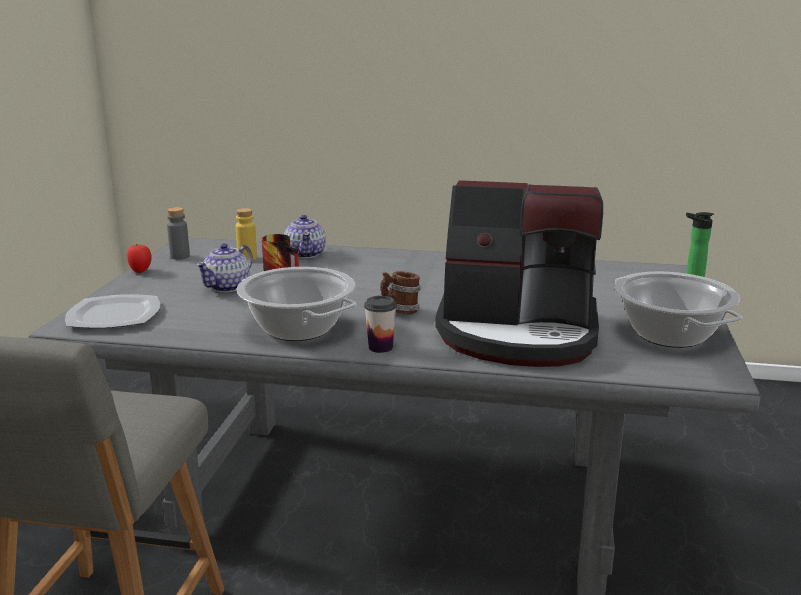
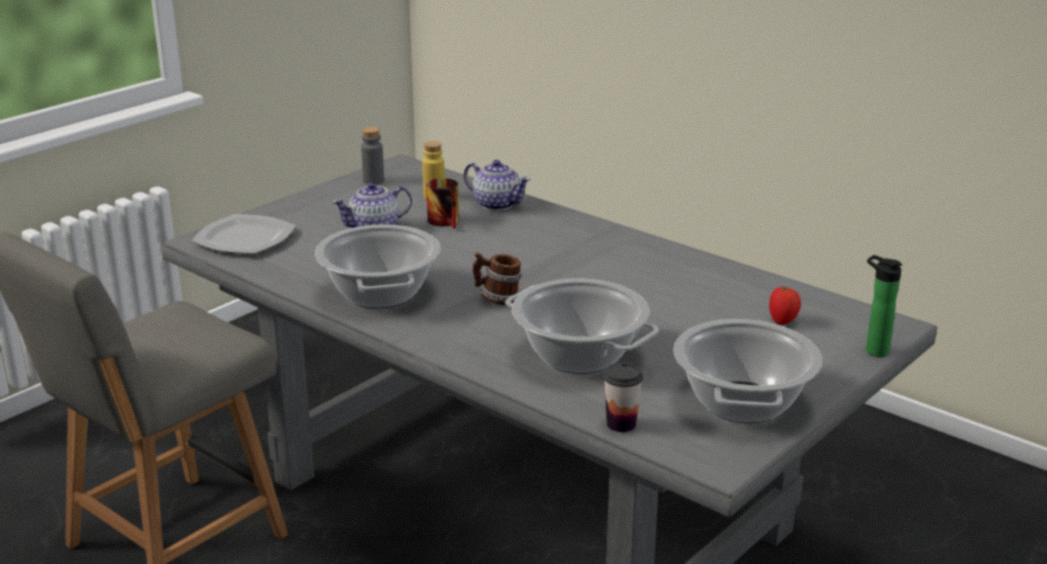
camera: 30 degrees right, 5 degrees up
tomato [127,244,152,273] -> tomato moved to [769,286,801,325]
teapot [284,215,326,259] -> teapot turned 75 degrees counterclockwise [464,160,531,211]
cup [364,296,397,353] -> cup moved to [603,362,643,432]
coffee machine [435,180,603,367] -> cooking pot [505,279,659,374]

